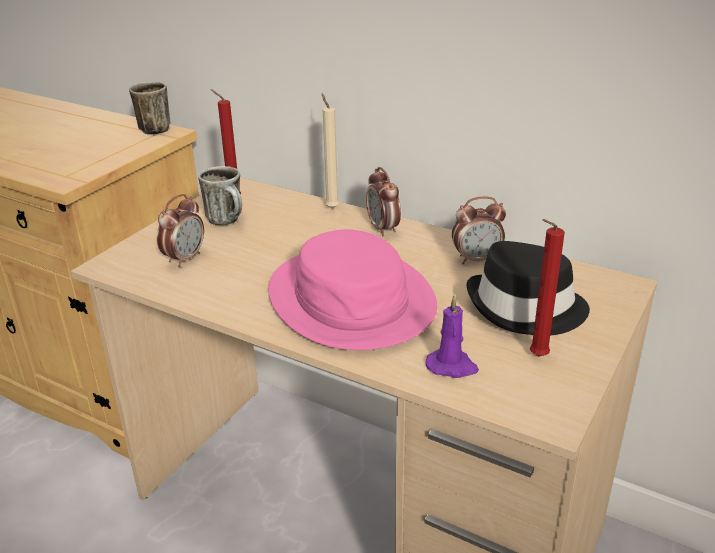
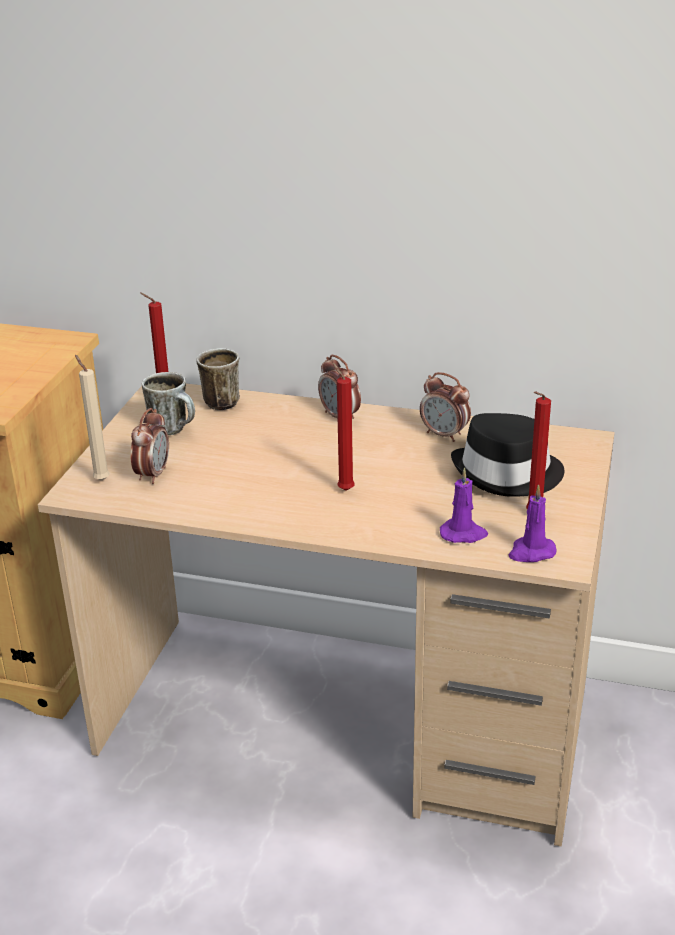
camera: 15 degrees left, 0 degrees up
mug [129,81,171,135] -> mug moved to [196,348,240,410]
pink hat [268,229,437,350] -> red candle [332,362,355,491]
beige candle [322,94,340,209] -> beige candle moved to [75,355,110,481]
alarm clock [452,196,506,264] -> alarm clock turned 60 degrees clockwise [420,372,471,442]
none -> purple candle [508,484,557,562]

